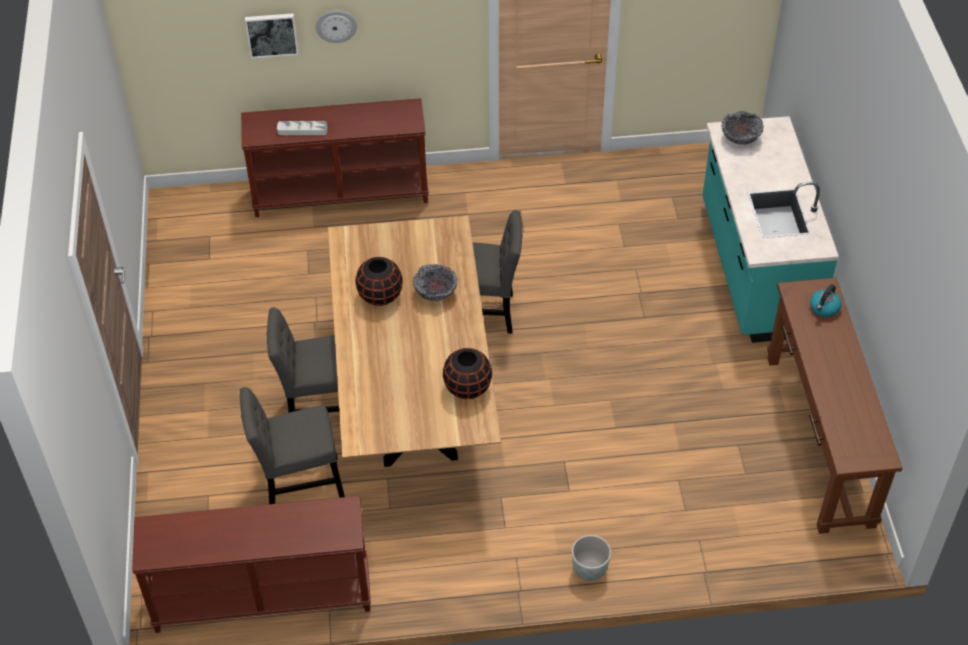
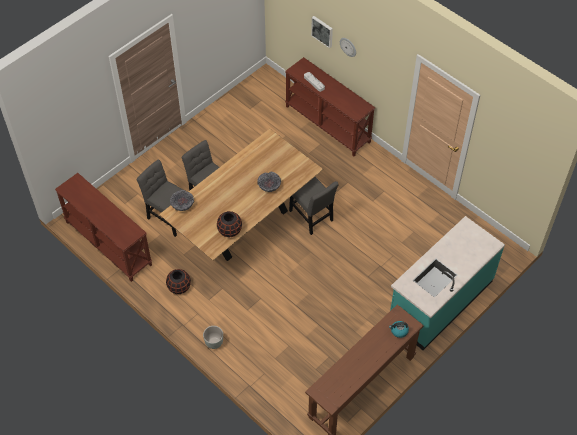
camera: 50 degrees right, 5 degrees up
black vase [356,257,403,306] -> black vase moved to [166,269,191,294]
bowl [721,111,764,145] -> bowl moved to [170,190,194,211]

